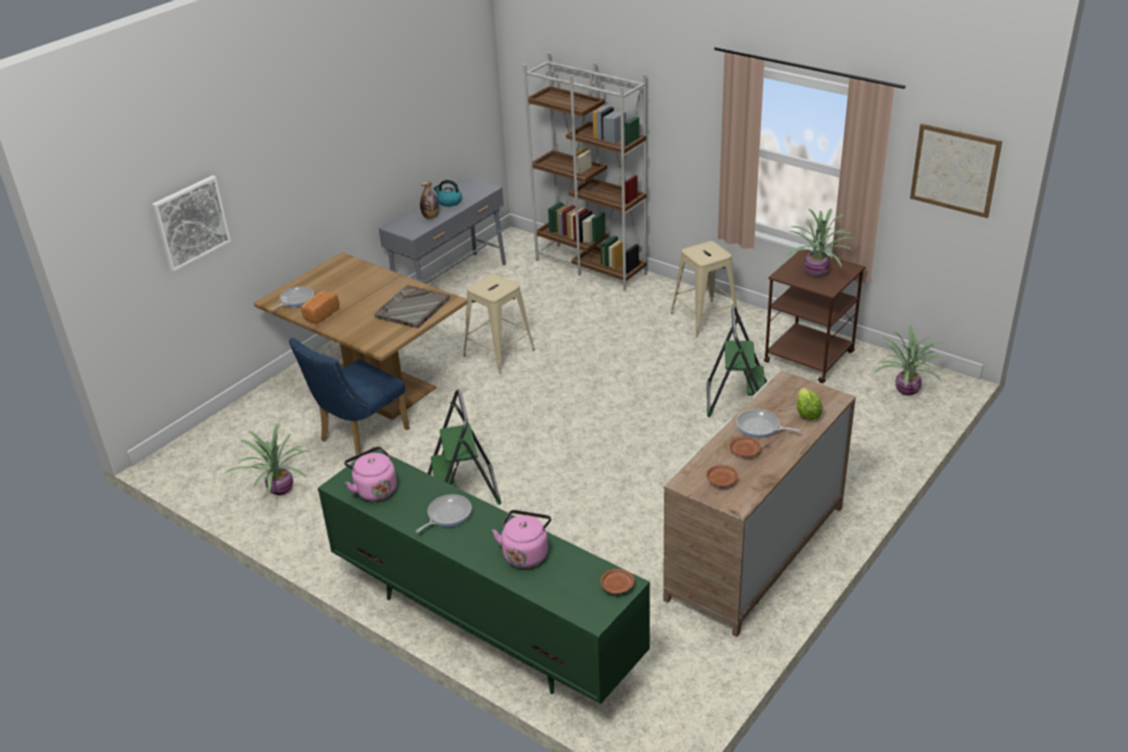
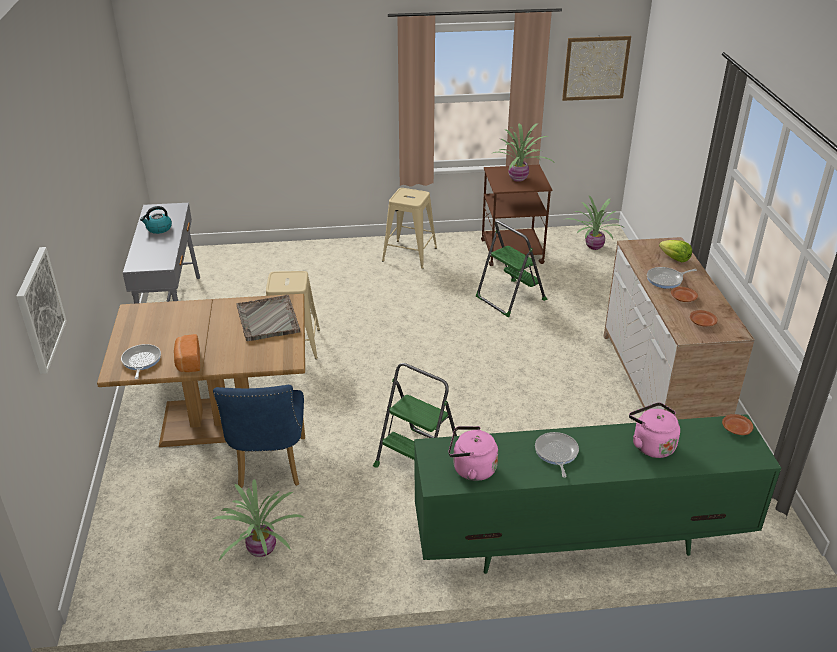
camera: 45 degrees left, 0 degrees up
bottle [420,182,439,219] -> none
brown bookcase [523,52,647,291] -> none

